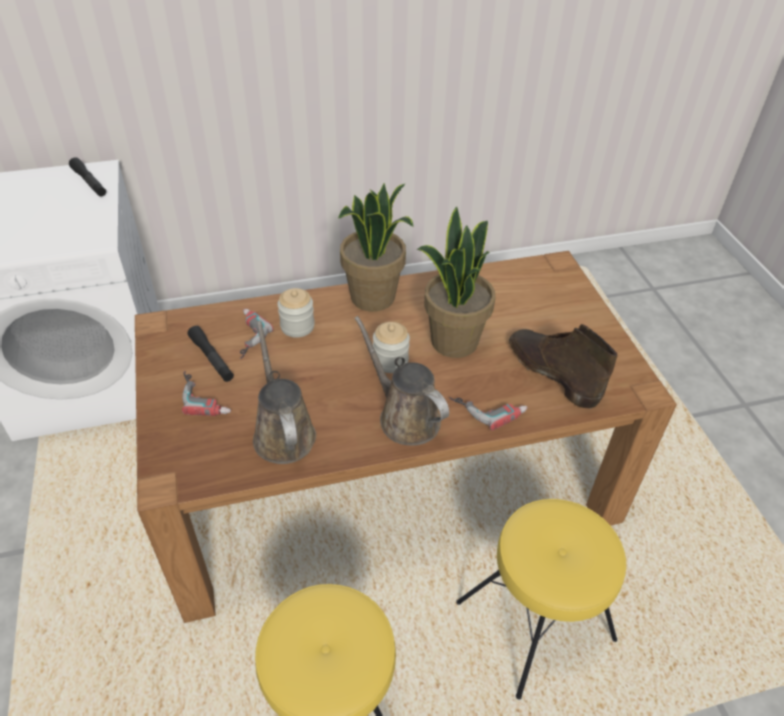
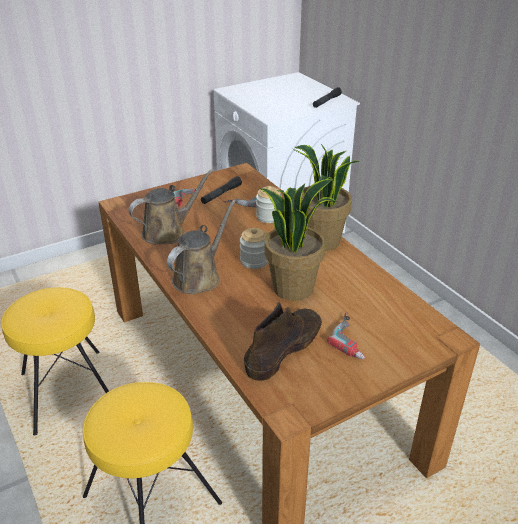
camera: 75 degrees right, 10 degrees down
power drill [449,397,527,431] -> power drill moved to [327,313,365,359]

